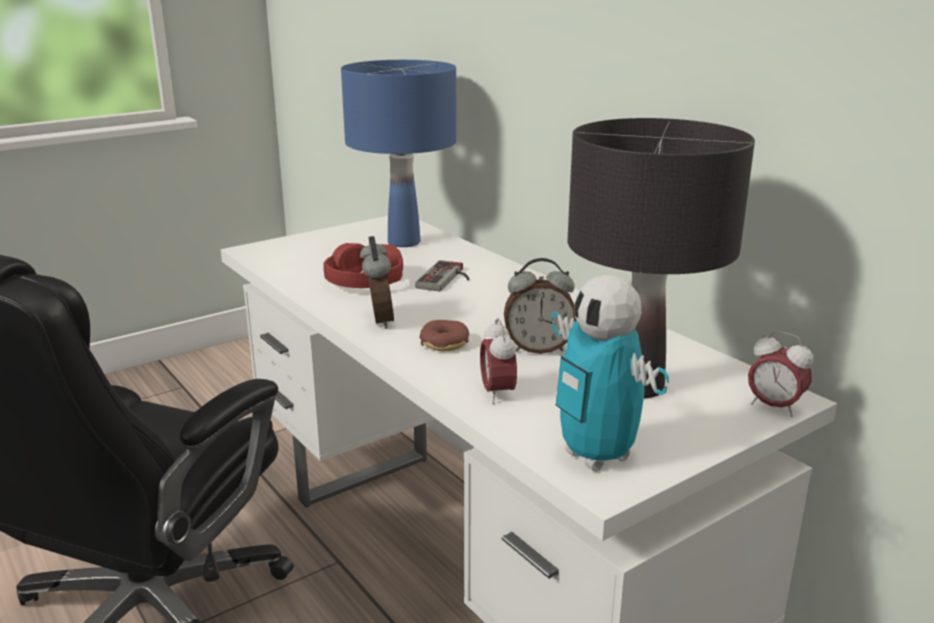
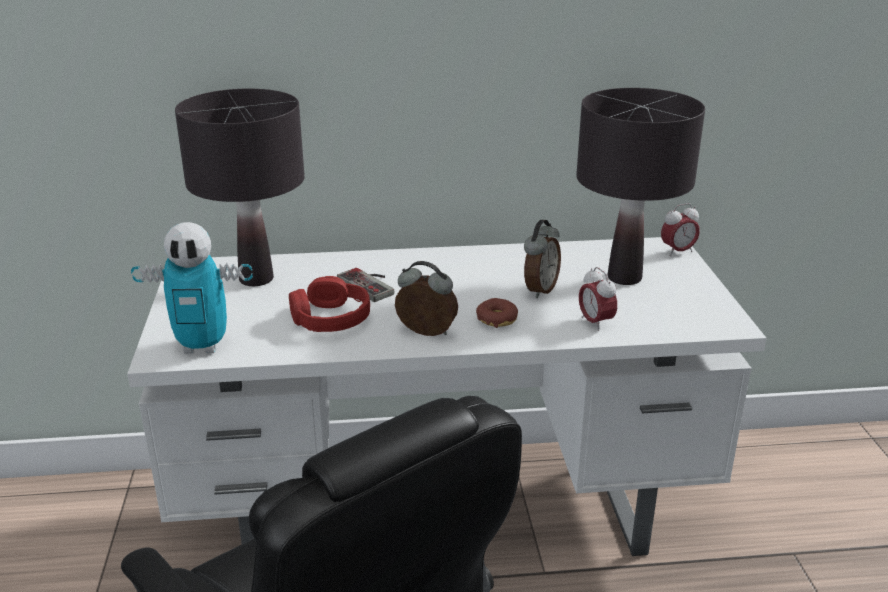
camera: 60 degrees left, 5 degrees up
blue table lamp [341,60,457,247] -> black table lamp [175,89,305,286]
alarm clock [480,318,517,404] -> alarm clock turned 45 degrees clockwise [579,267,617,332]
toy robot [551,275,669,471] -> toy robot moved to [131,222,253,354]

